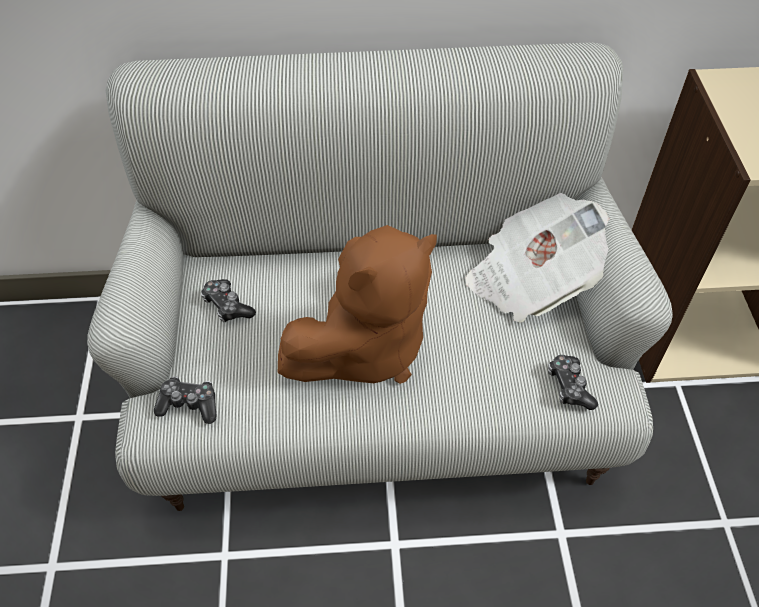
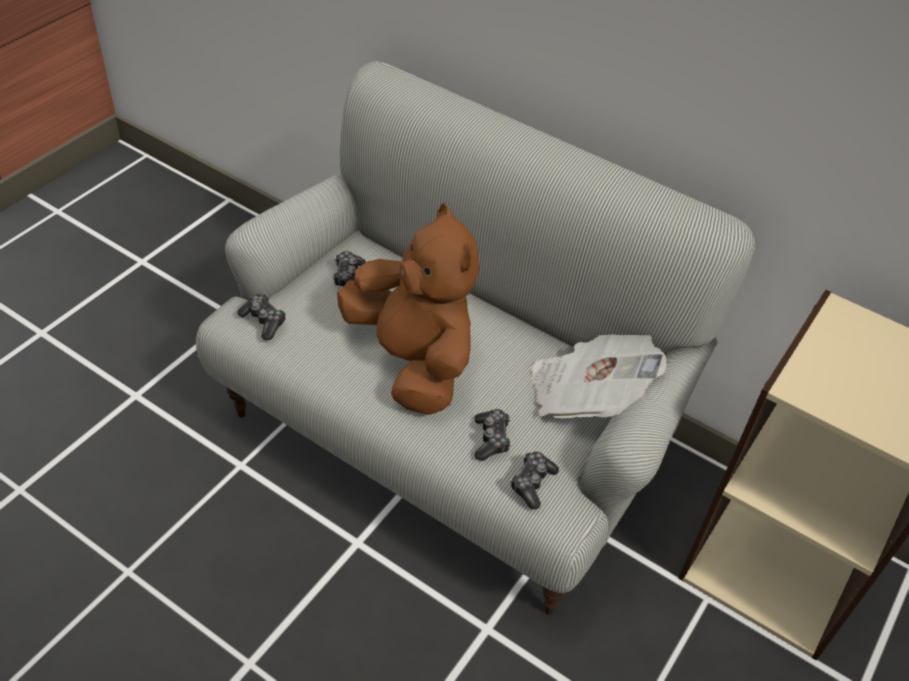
camera: 35 degrees right, 5 degrees down
brown plush toy [278,225,437,384] -> brown plush toy turned 120 degrees counterclockwise [337,203,479,415]
none -> game controller [474,409,511,461]

